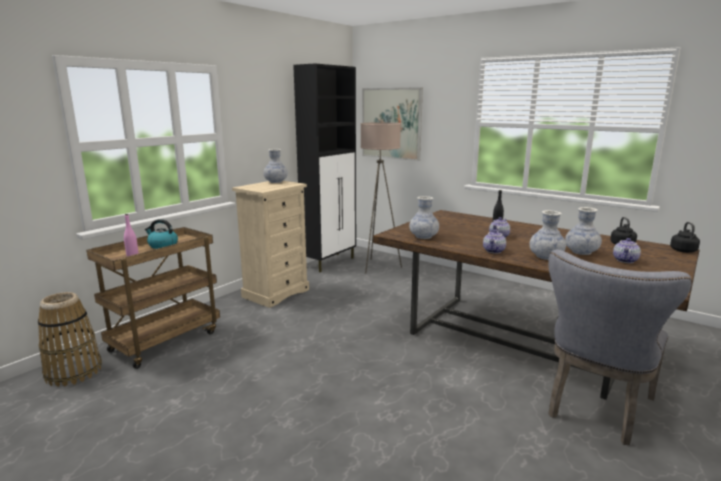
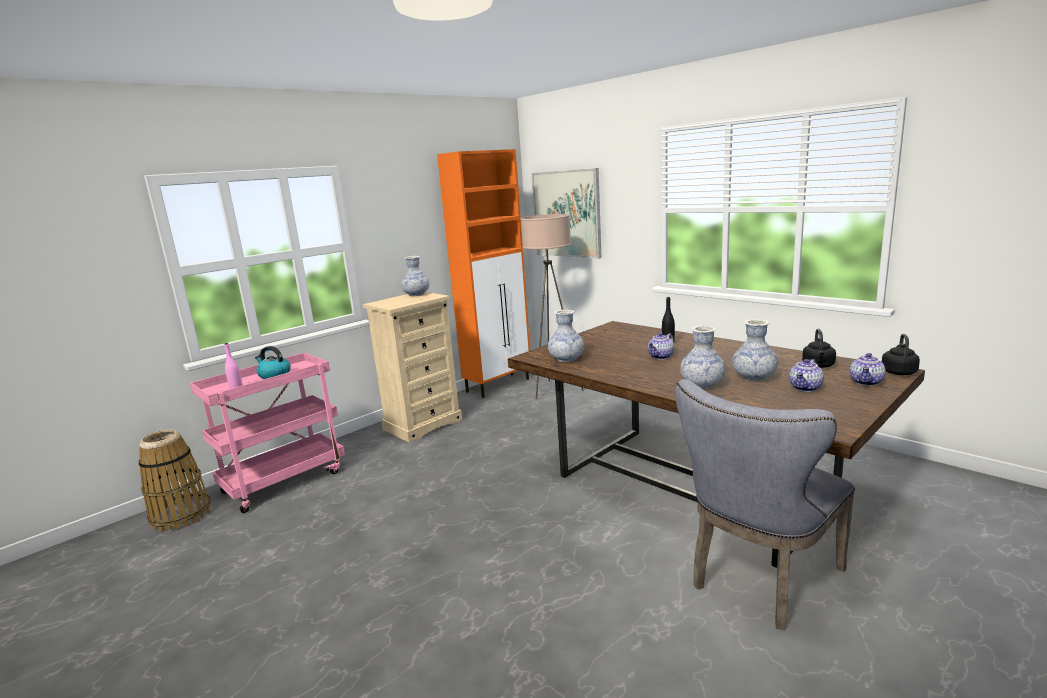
camera: 10 degrees right, 0 degrees up
brown cart [86,227,220,369] -> pink cart [190,352,345,513]
black cabinet [293,64,356,272] -> orange cabinet [437,149,530,398]
teapot [483,230,506,254] -> teapot moved to [850,353,886,386]

